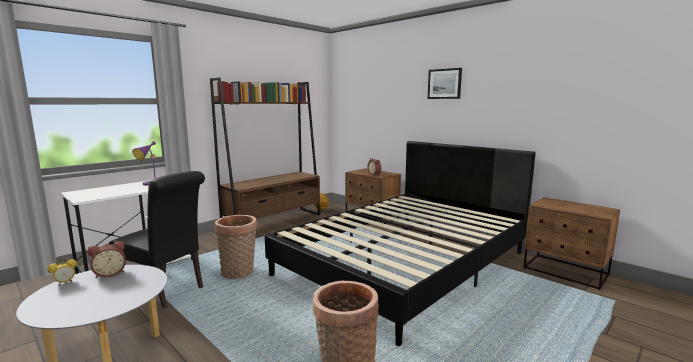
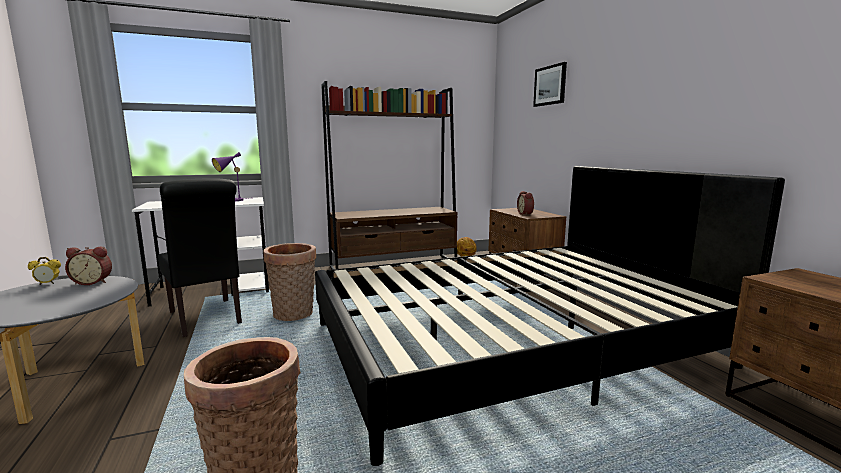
camera: 25 degrees right, 0 degrees up
picture [428,68,462,99] -> picture moved to [533,62,567,107]

